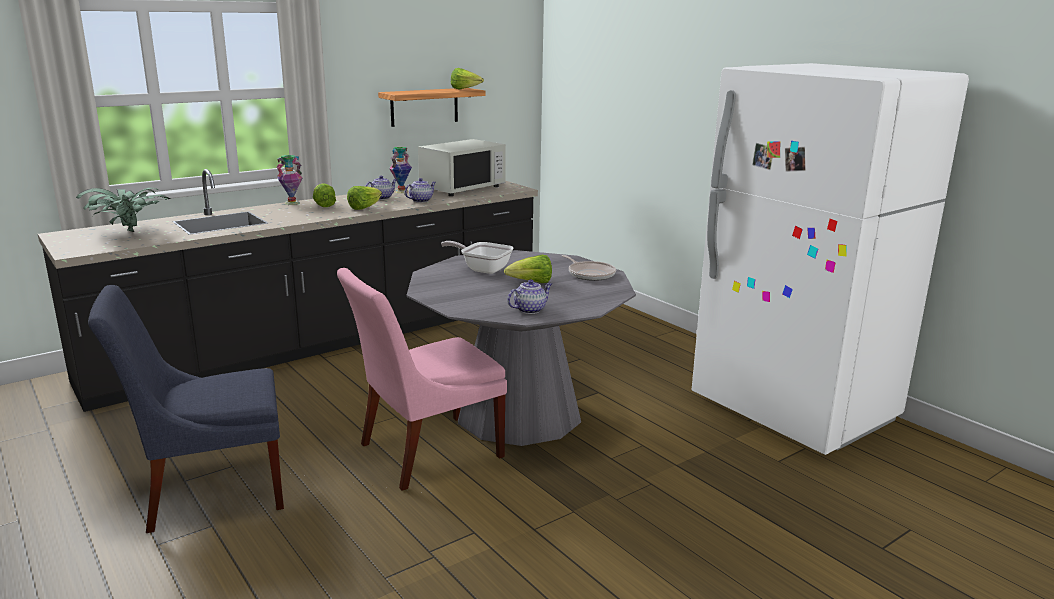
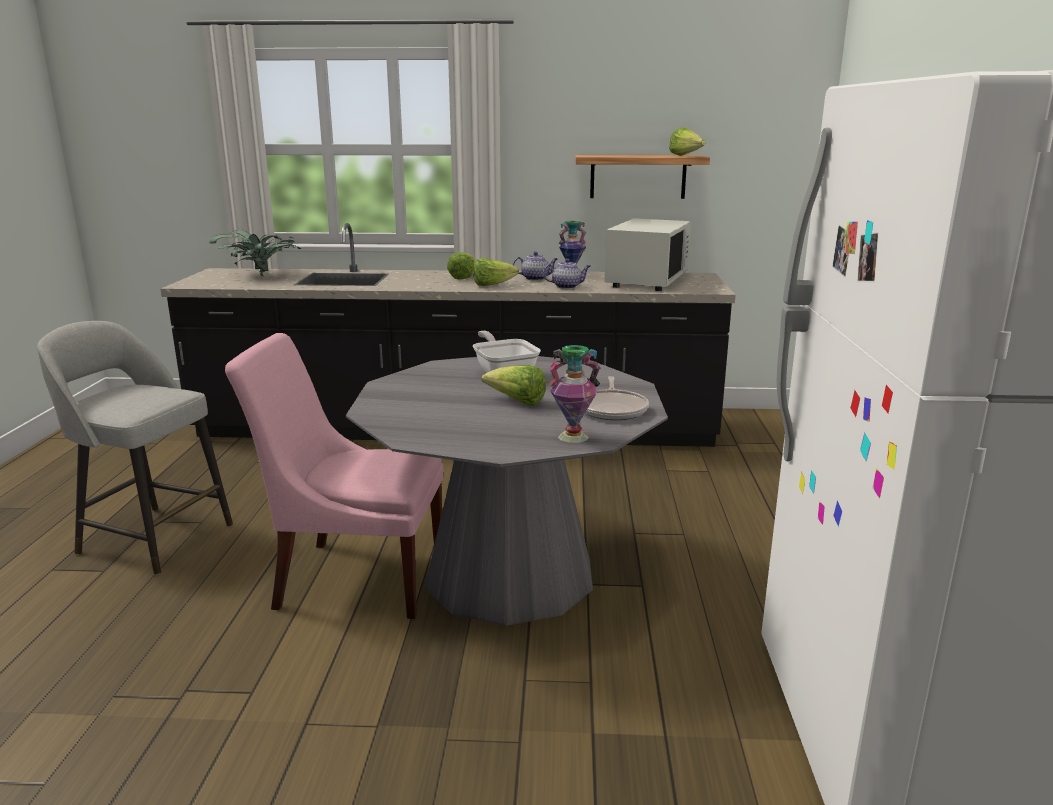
camera: 40 degrees right, 0 degrees up
blue chair [88,285,284,533] -> grey stool [37,321,233,574]
vase [276,155,302,205] -> vase moved to [549,345,601,443]
white microwave [418,139,506,196] -> white microwave turned 60 degrees counterclockwise [604,218,691,291]
teapot [507,279,552,314] -> none

